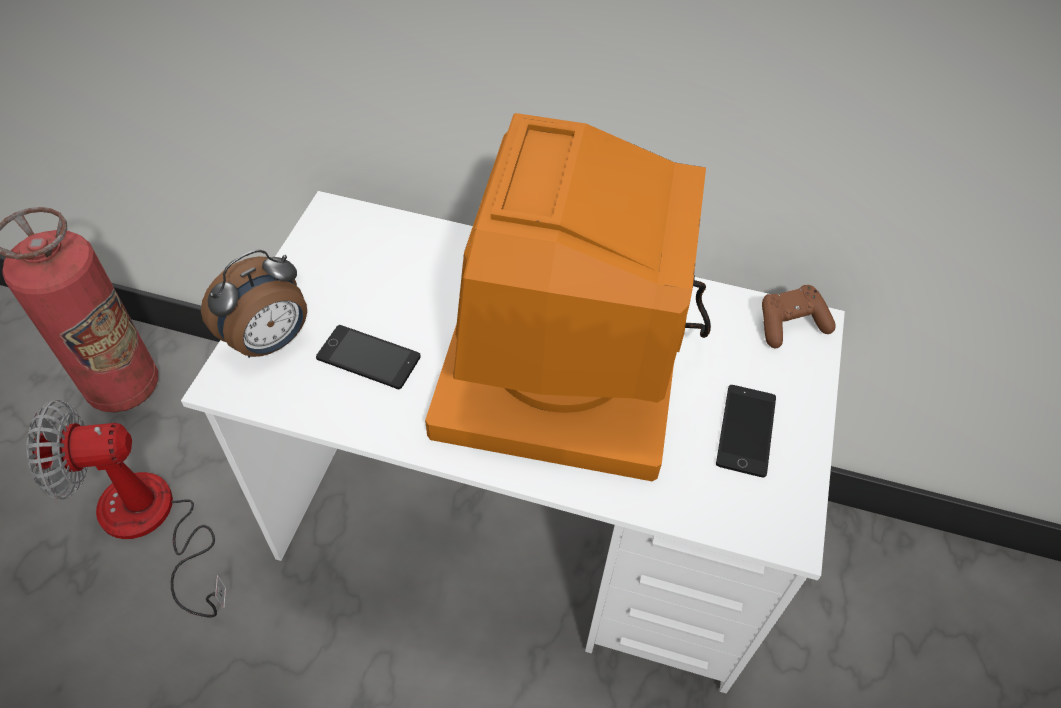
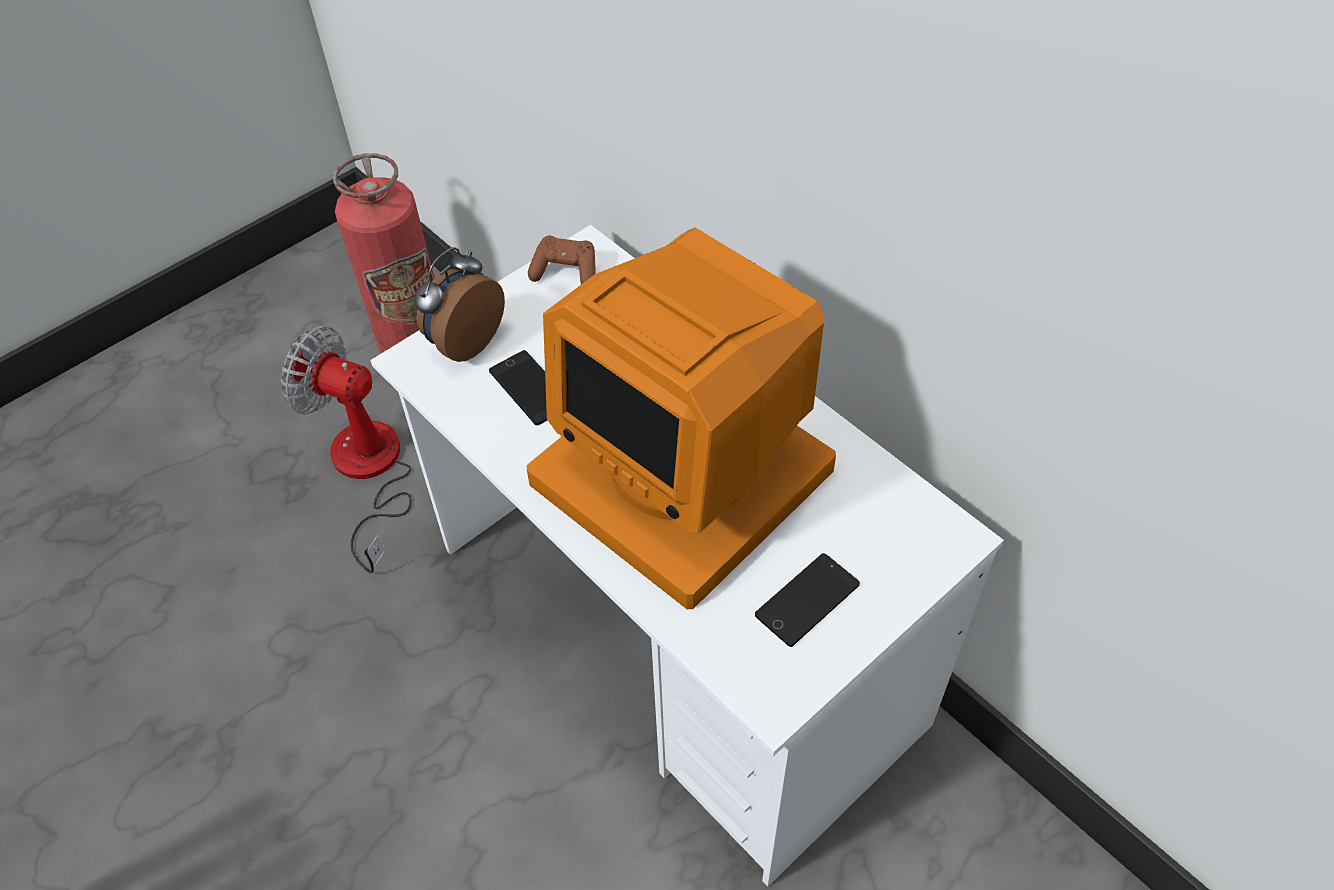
camera: 35 degrees right, 0 degrees up
alarm clock [201,250,307,358] -> alarm clock turned 135 degrees clockwise [414,247,505,362]
monitor [425,113,711,482] -> monitor turned 90 degrees counterclockwise [527,228,836,609]
brown game controller [762,285,836,348] -> brown game controller moved to [528,235,596,284]

